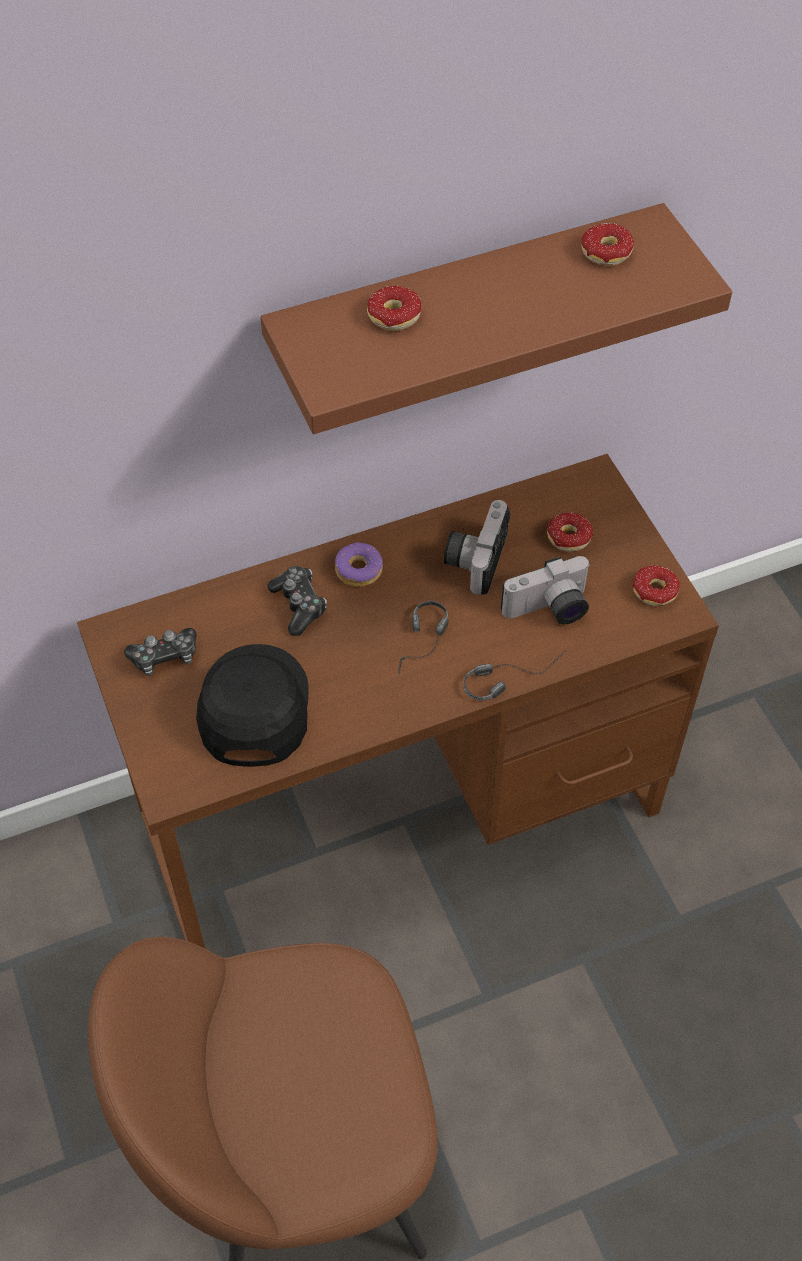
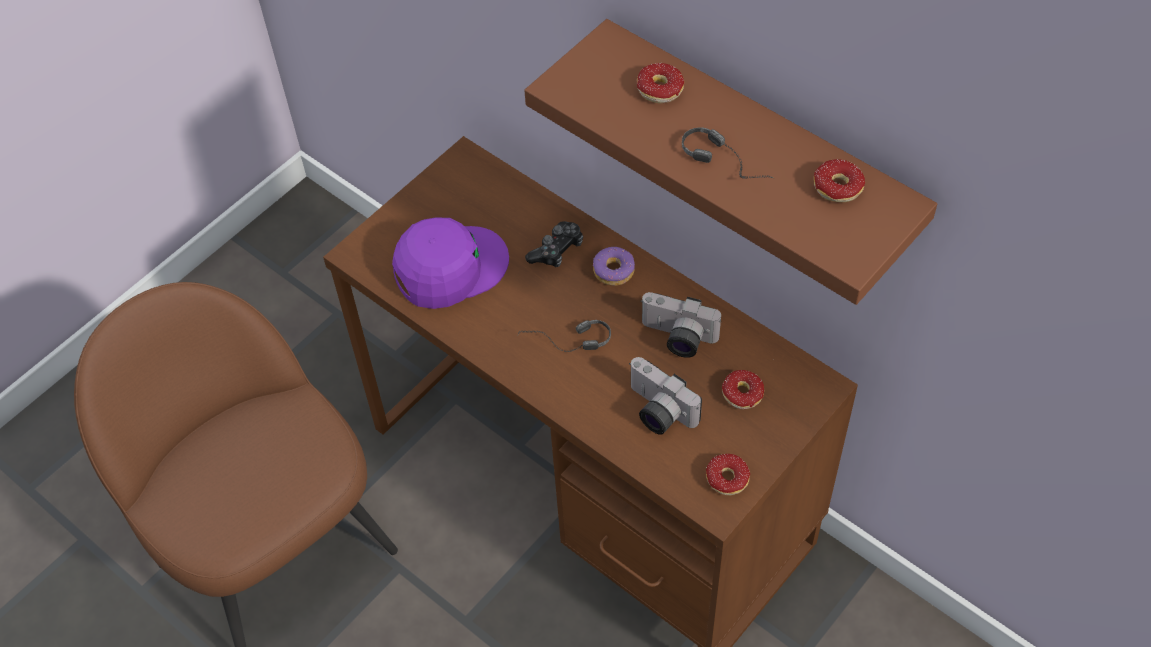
camera: 65 degrees right, 0 degrees up
game controller [124,628,197,676] -> none
black cap [196,644,309,767] -> purple cap [392,217,509,309]
camera [444,500,511,595] -> camera turned 150 degrees counterclockwise [640,292,722,358]
headphones [463,650,567,701] -> headphones moved to [682,127,773,179]

